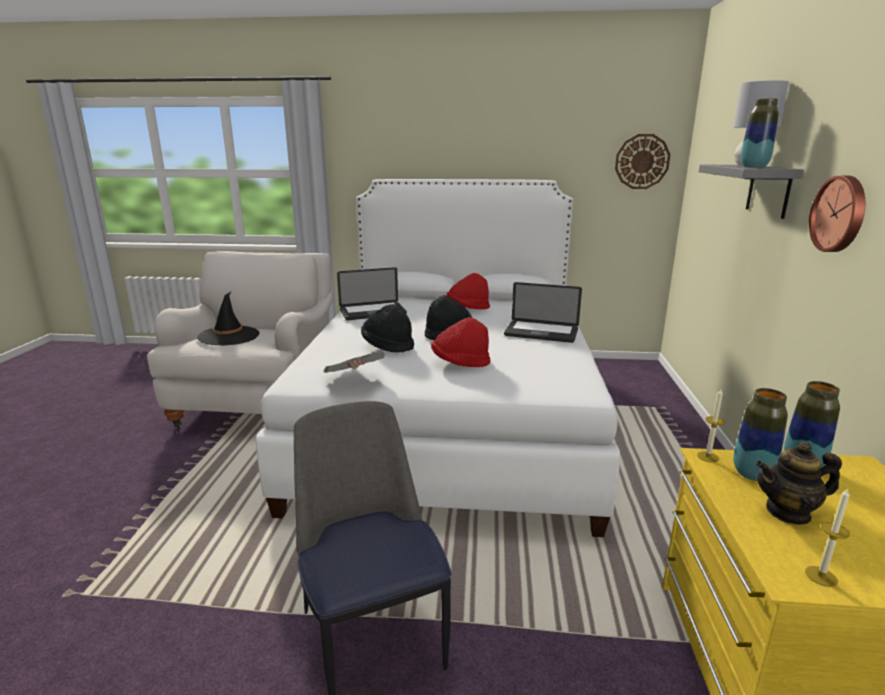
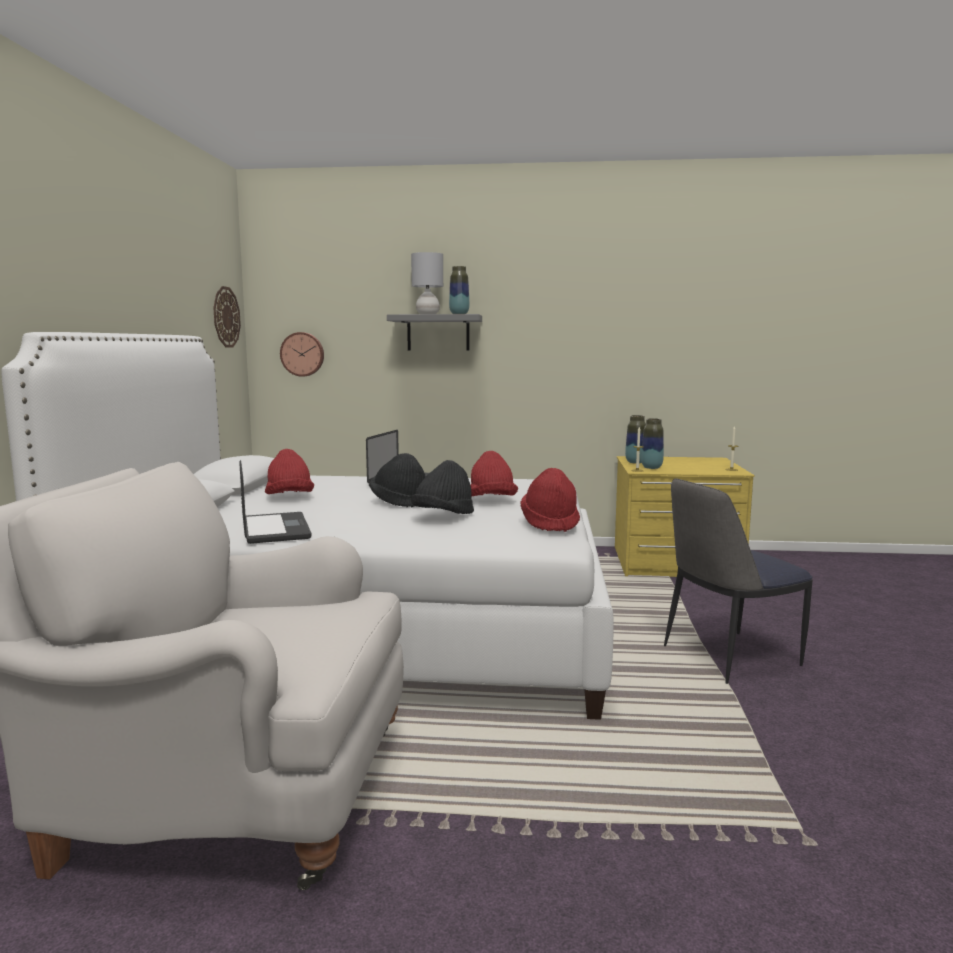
camera: 90 degrees left, 10 degrees down
black hat [197,292,260,345] -> none
newspaper [323,353,385,373] -> red hat [520,468,580,532]
teapot [756,442,842,525] -> none
wall clock [809,175,865,252] -> wall clock moved to [280,332,324,377]

